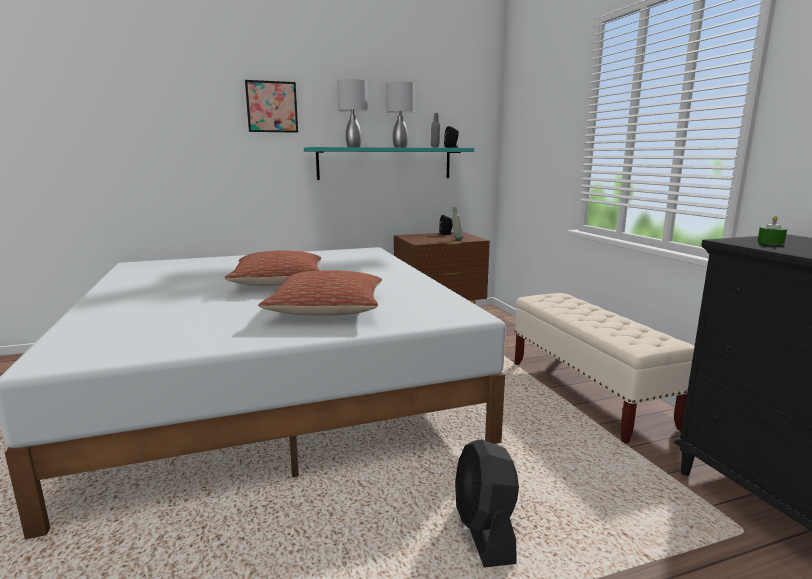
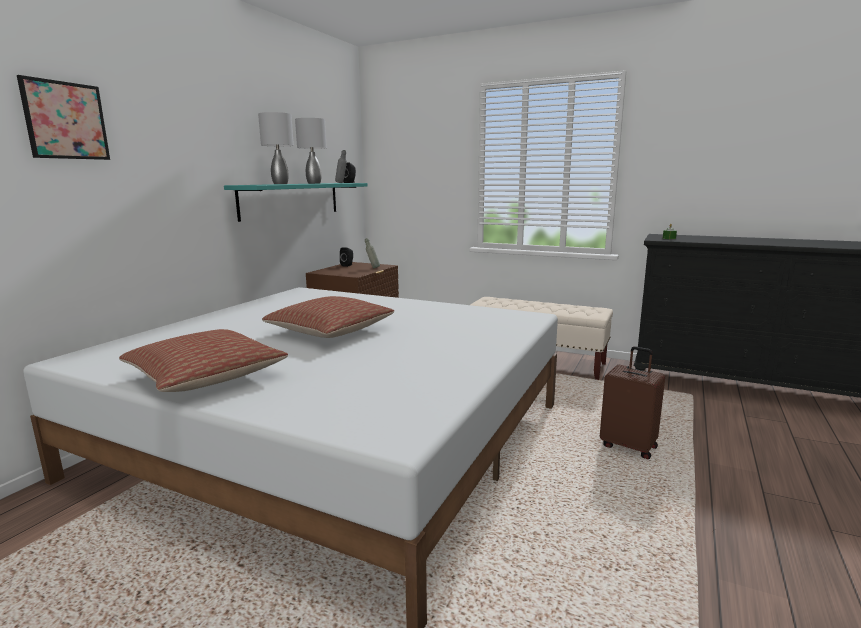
camera: 45 degrees left, 0 degrees up
picture [245,80,298,133] -> picture moved to [17,75,110,160]
pillow [259,270,382,316] -> pillow moved to [119,329,288,392]
black fan [455,439,519,568] -> brown suitcase [600,346,665,459]

